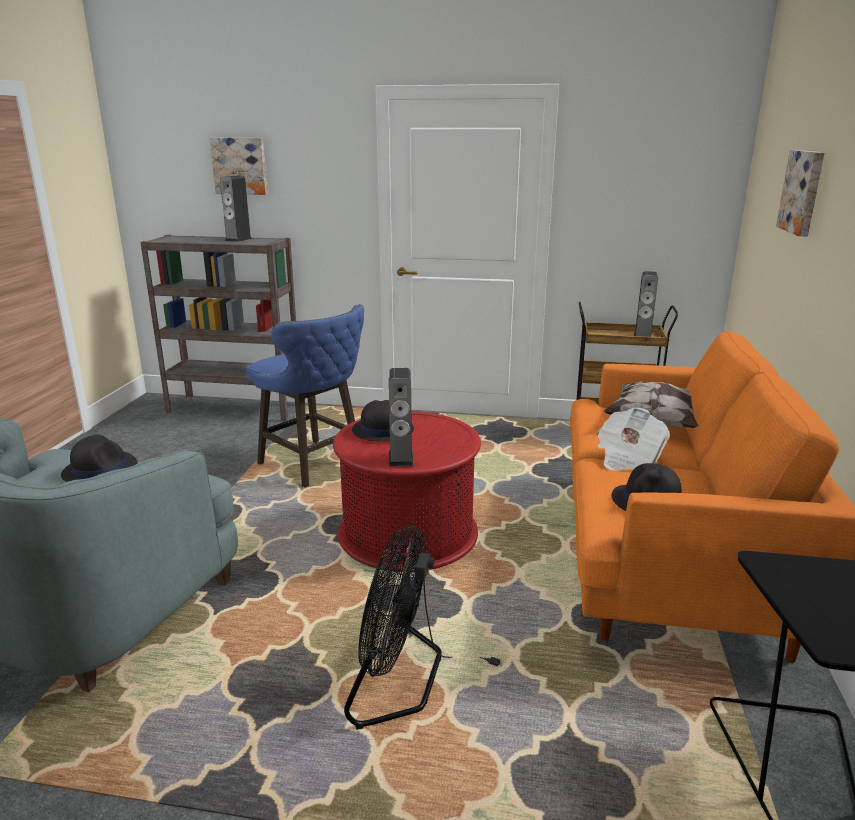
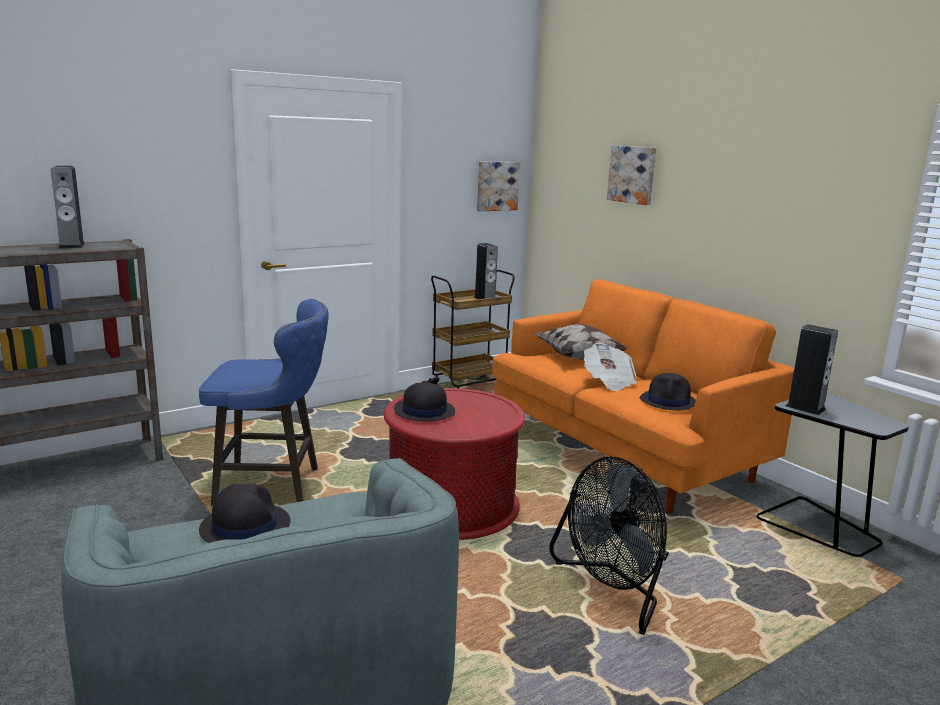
camera: 45 degrees left, 5 degrees down
picture [210,138,267,195] -> picture moved to [477,162,520,212]
speaker [389,368,413,466] -> speaker moved to [786,324,838,415]

